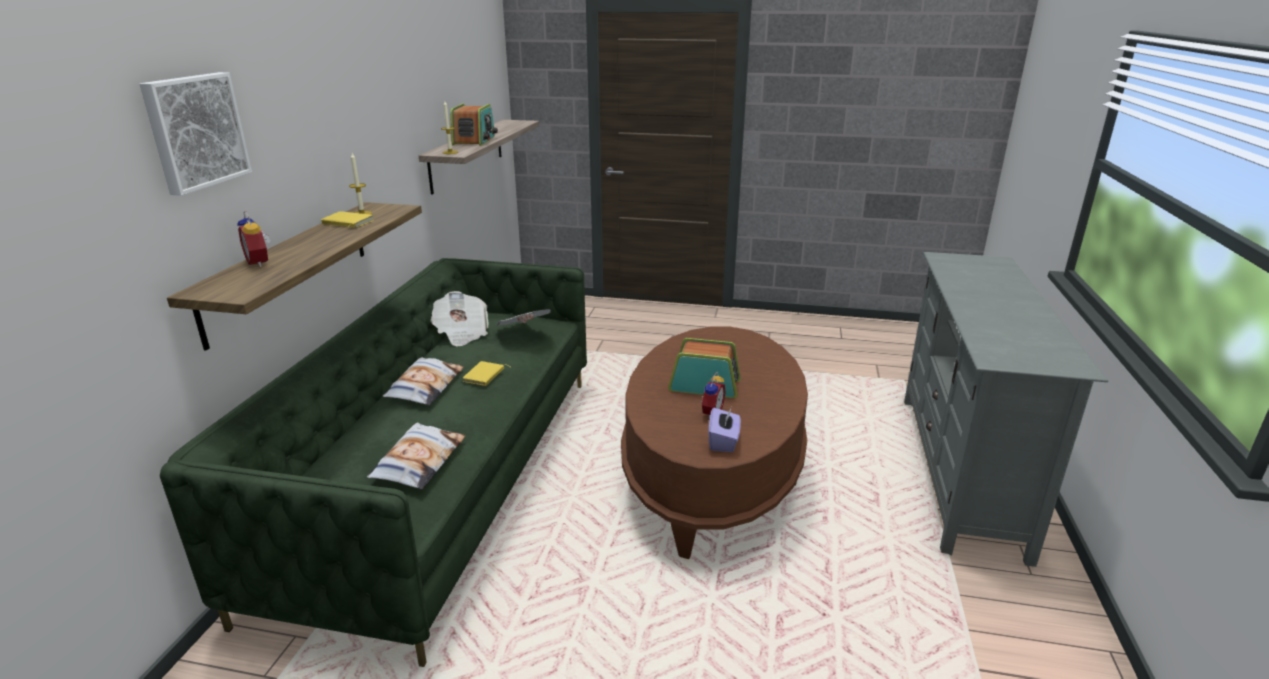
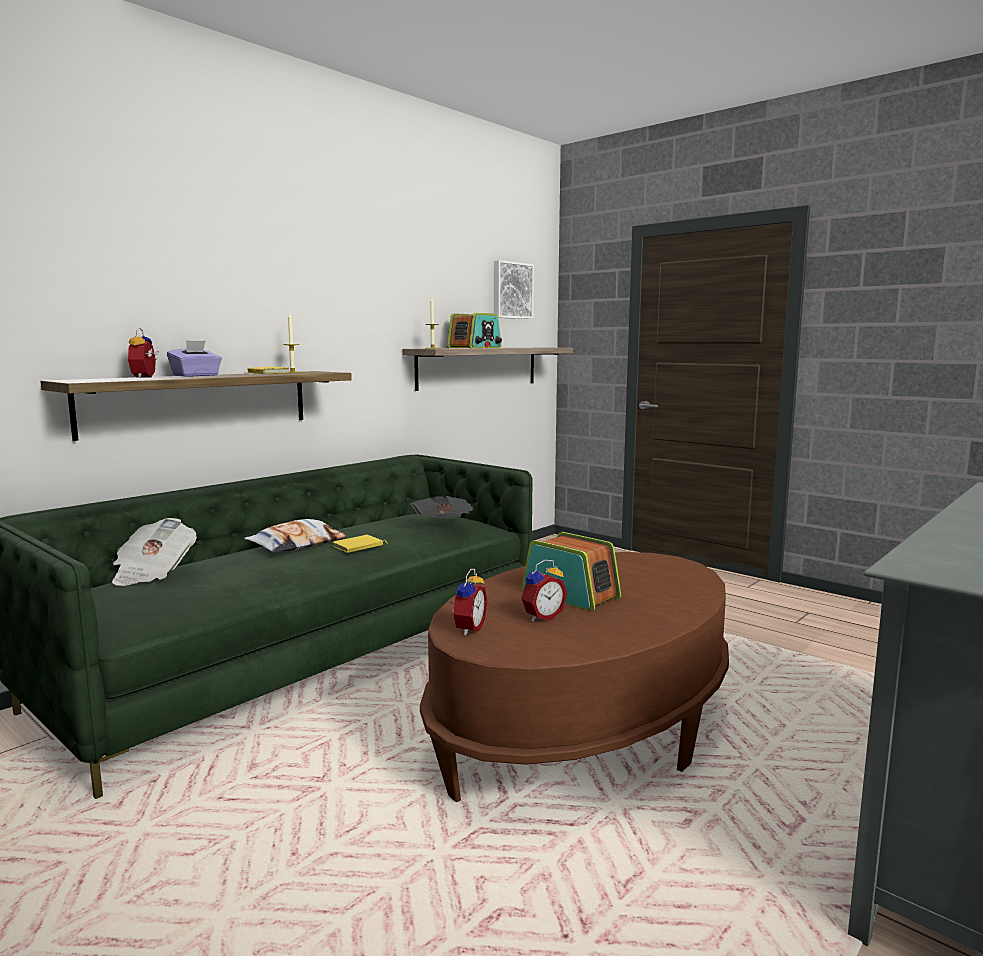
camera: 30 degrees right, 15 degrees down
picture [139,72,252,196] -> picture moved to [494,260,534,319]
pillow [367,423,465,490] -> none
newspaper [430,291,489,347] -> newspaper moved to [112,518,197,586]
purple tissue box [708,408,741,452] -> purple tissue box moved to [167,340,222,377]
none -> alarm clock [451,569,487,635]

